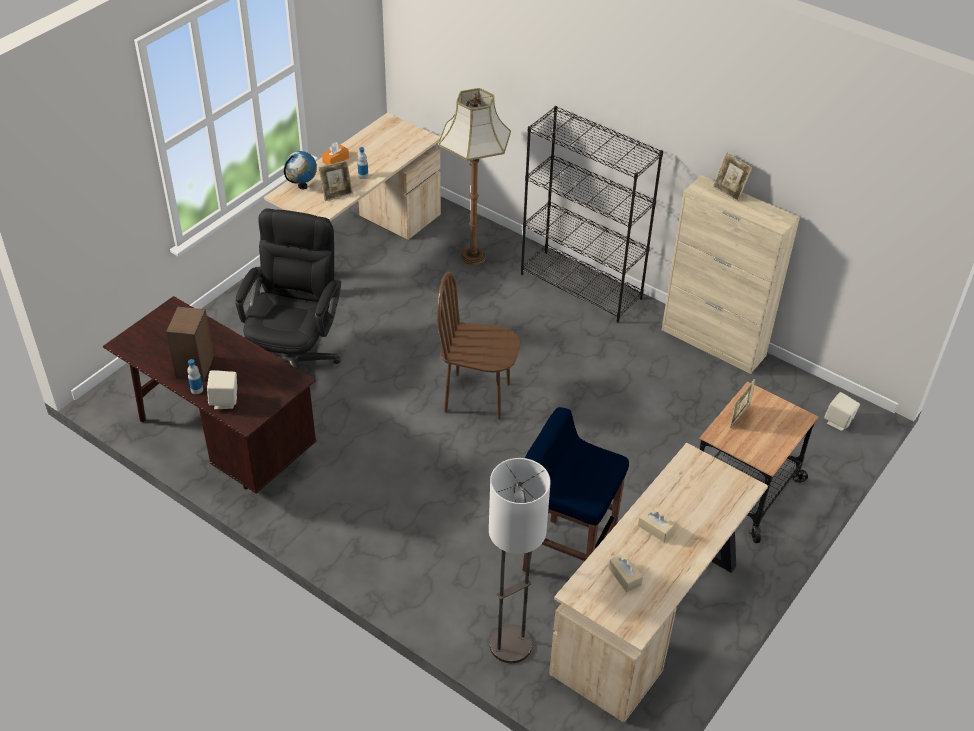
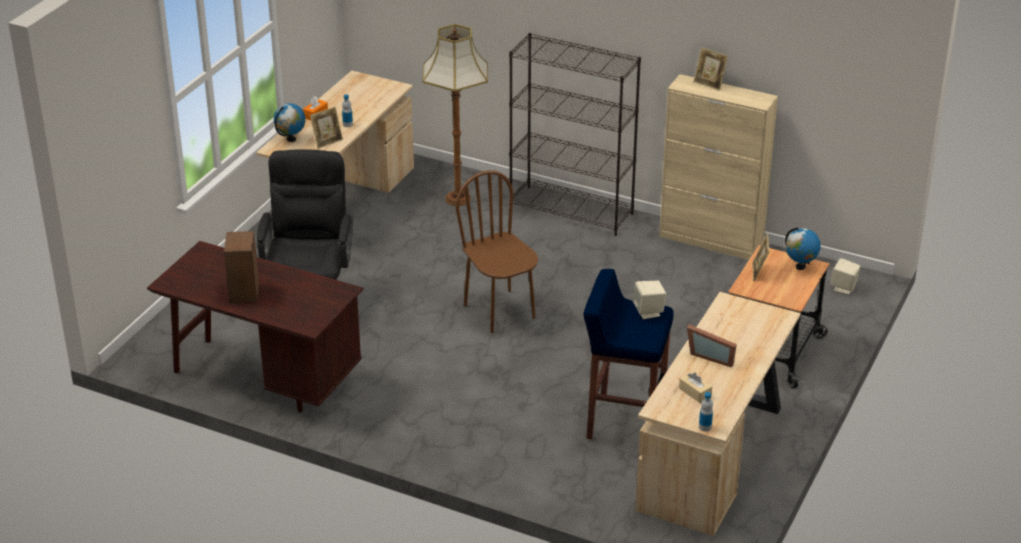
camera: 10 degrees left, 10 degrees down
bottle [187,359,203,394] -> bottle moved to [699,392,713,431]
beige speaker [207,370,237,409] -> beige speaker moved to [633,281,666,319]
brown chair [437,272,521,420] -> brown chair turned 60 degrees clockwise [456,170,538,333]
floor lamp [489,458,550,663] -> none
beige tissue box [638,507,676,542] -> picture frame [687,324,737,368]
none -> globe [785,227,821,270]

